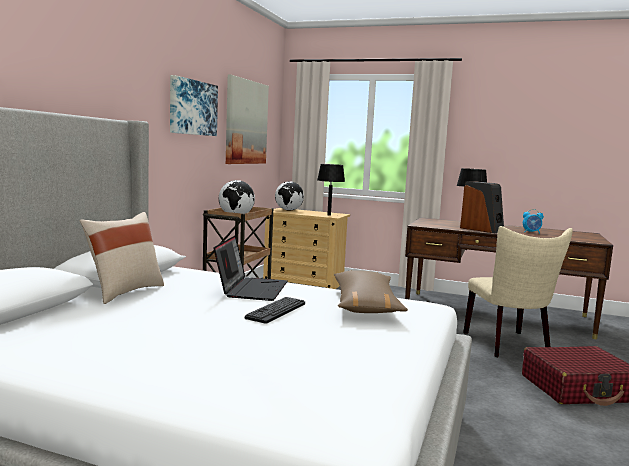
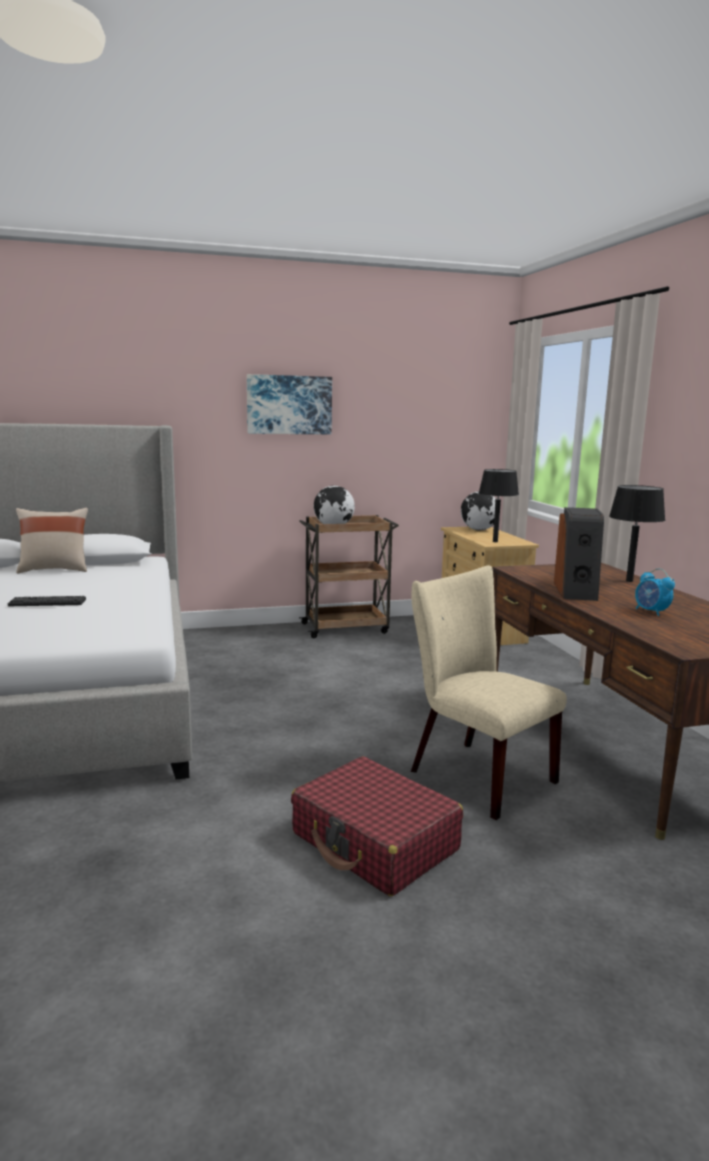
camera: 55 degrees right, 5 degrees up
laptop [214,235,287,301] -> none
picture [226,75,269,164] -> none
brown pillow [334,270,408,313] -> none
beige chair [463,226,573,357] -> beige chair turned 90 degrees clockwise [411,565,567,820]

